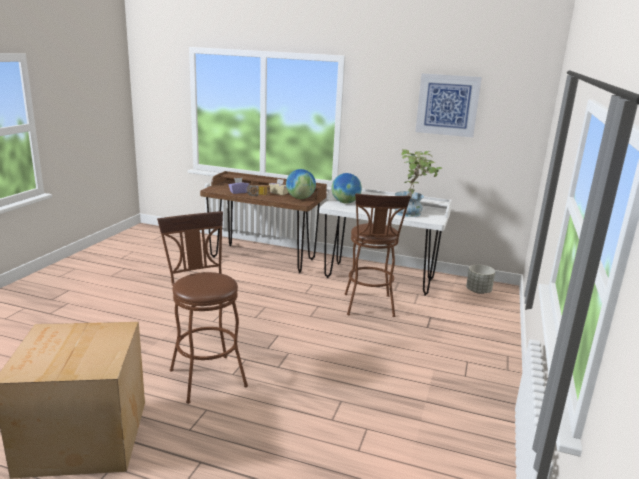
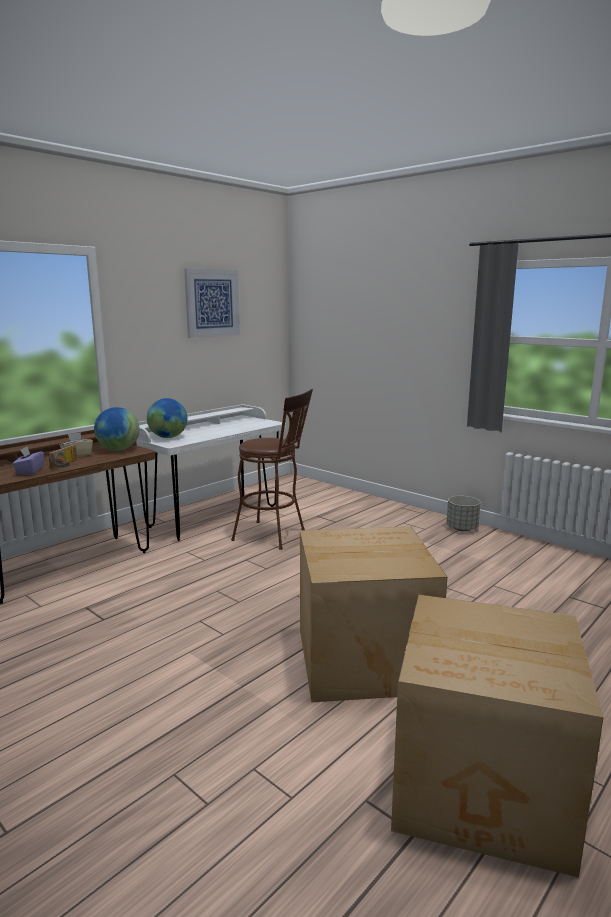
camera: 65 degrees left, 5 degrees down
brown stool [157,211,248,404] -> cardboard box [300,526,447,703]
potted plant [394,149,442,217] -> none
grey planter [466,265,495,294] -> grey planter moved to [446,496,481,531]

